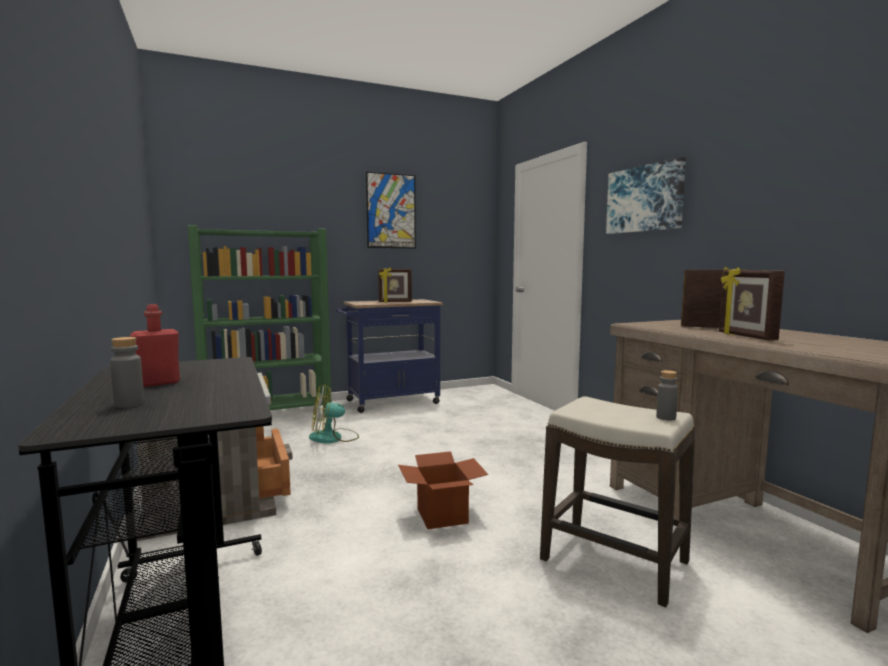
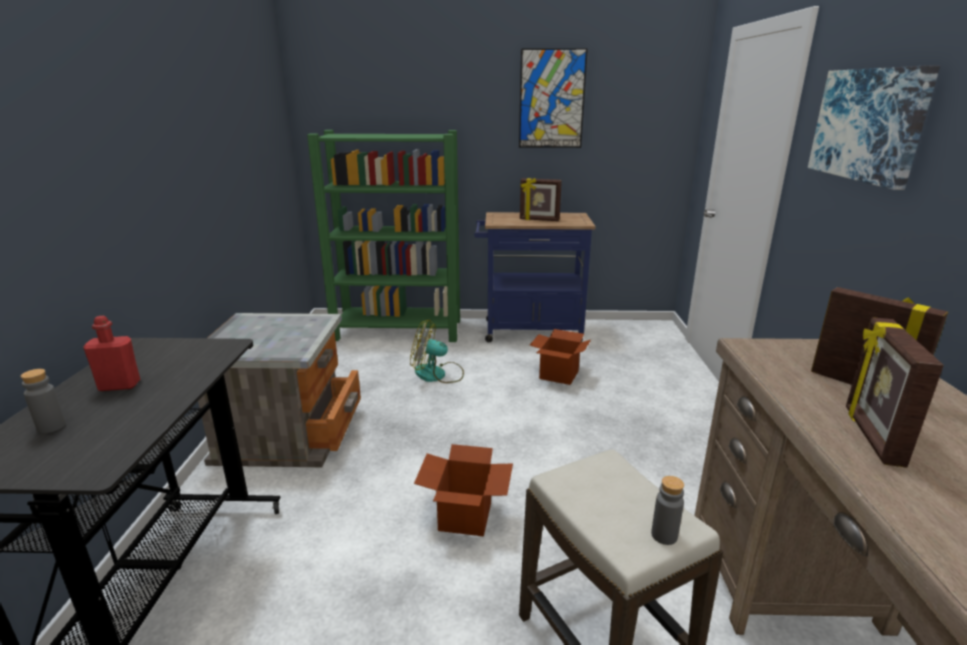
camera: 25 degrees right, 15 degrees up
none -> cardboard box [530,329,591,385]

